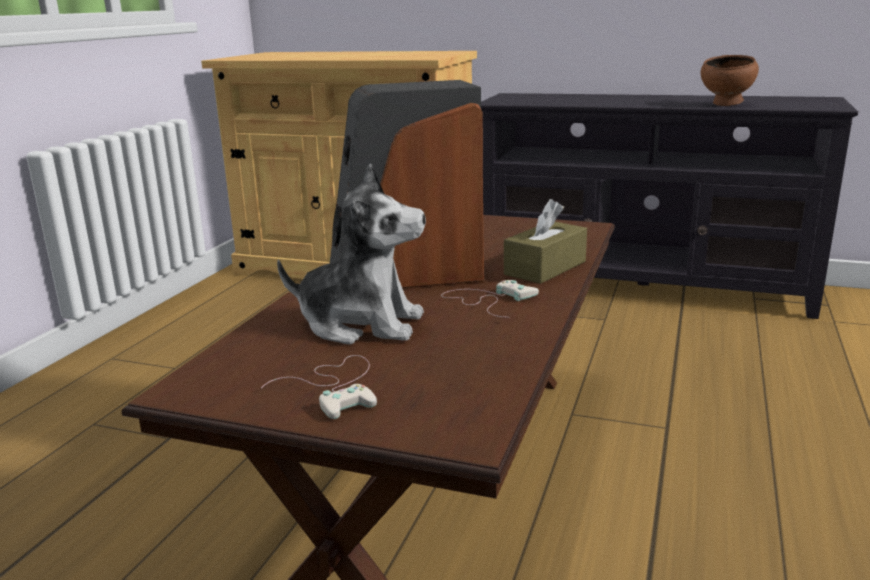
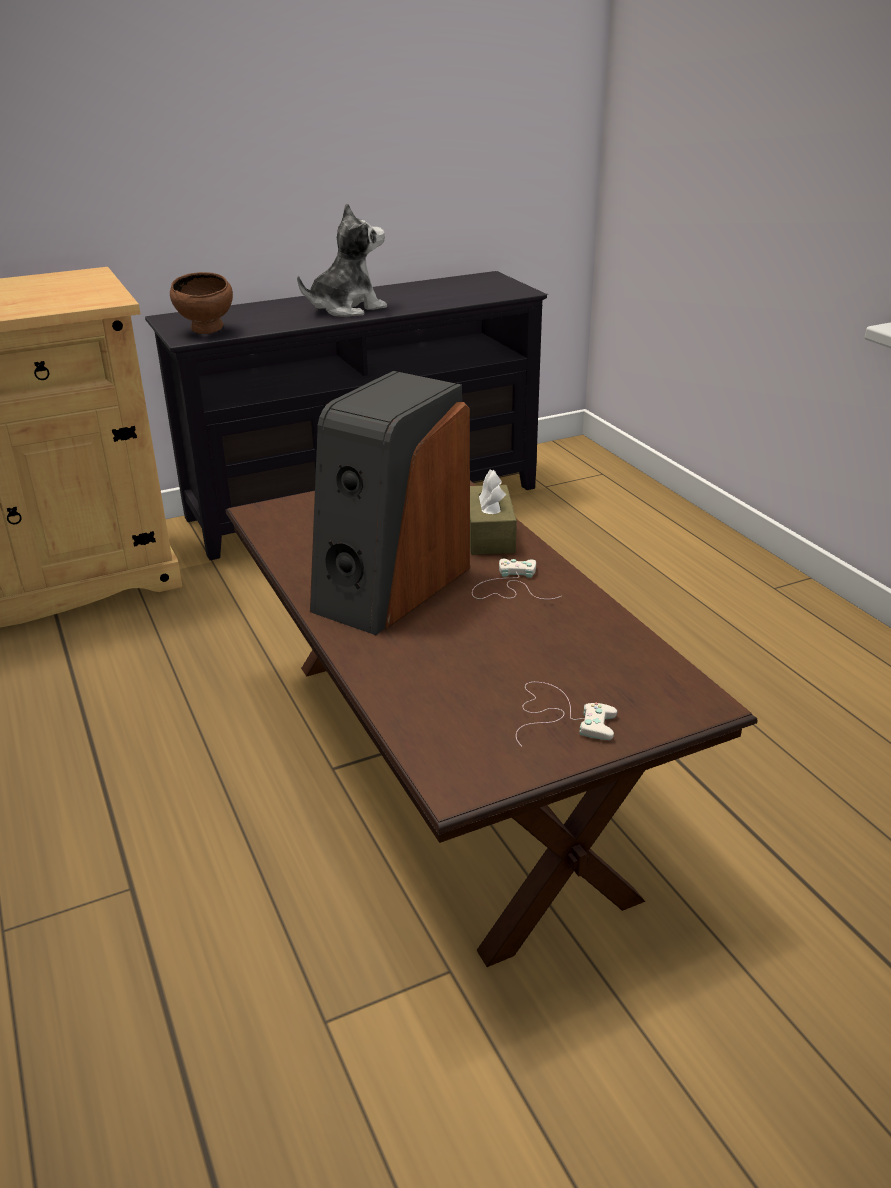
camera: 45 degrees left, 10 degrees up
plush toy [277,163,426,344] -> plush toy moved to [297,203,387,317]
brown bowl [701,55,759,106] -> brown bowl moved to [170,272,233,334]

